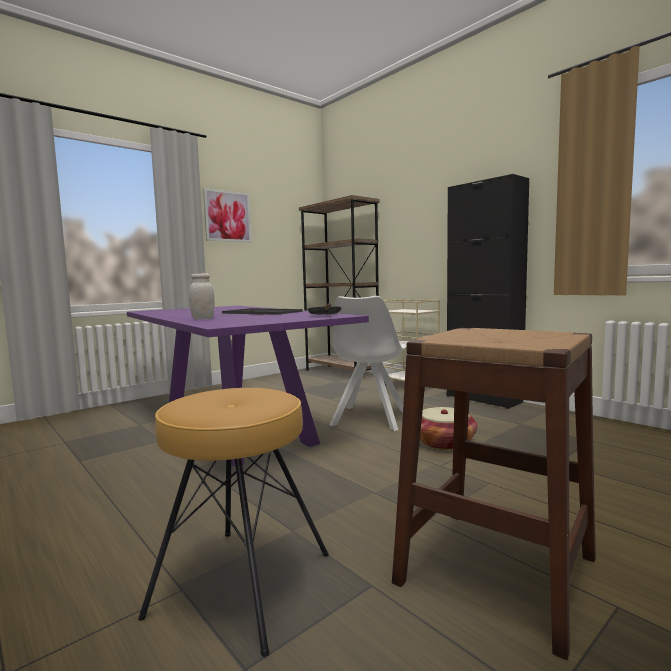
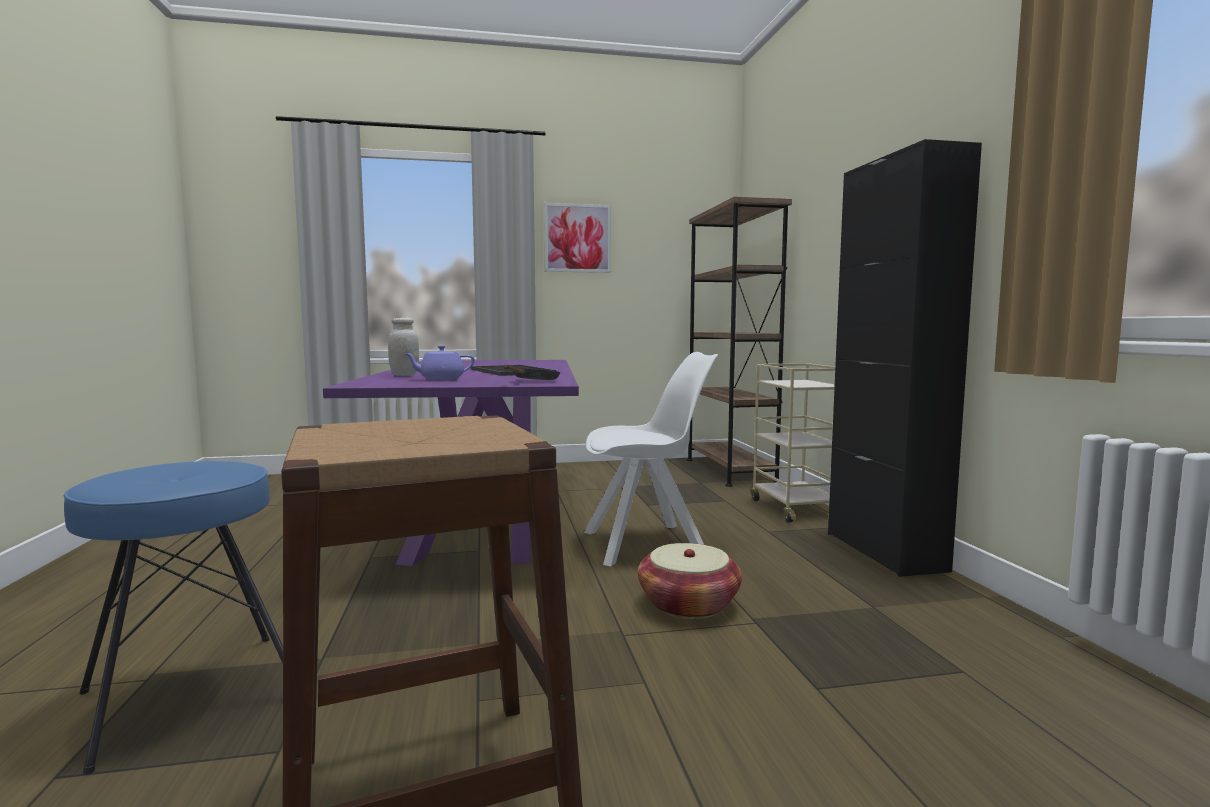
camera: 30 degrees right, 0 degrees up
brown stool [138,388,329,657] -> blue stool [64,461,283,775]
white chair [330,296,406,431] -> white chair turned 150 degrees counterclockwise [584,352,718,567]
none -> purple teapot [403,345,475,380]

